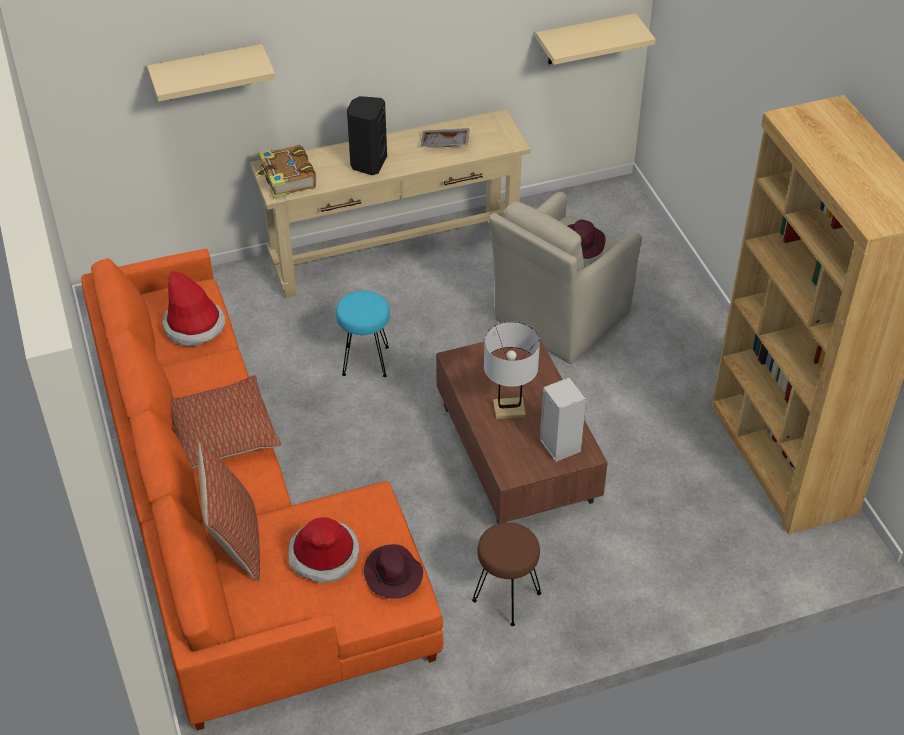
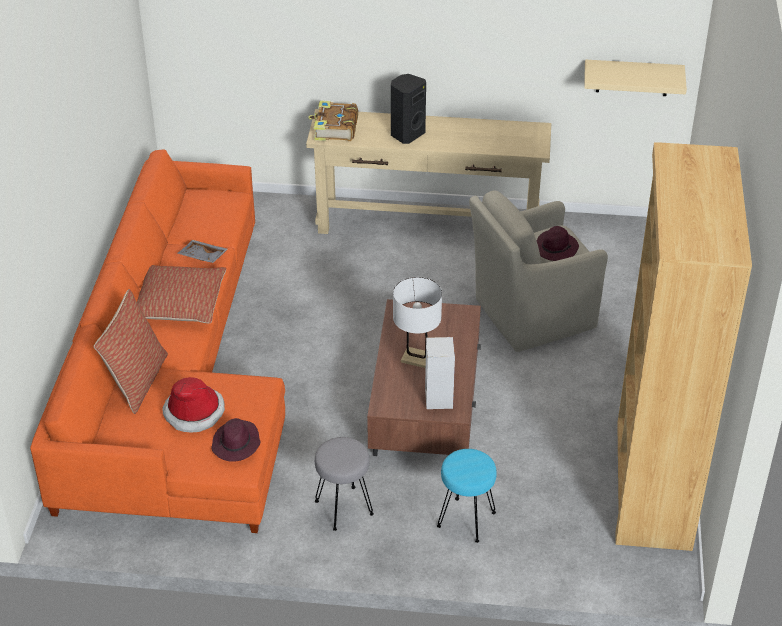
camera: 25 degrees right, 5 degrees down
beige shelf [147,44,276,102] -> none
hat [162,271,225,346] -> none
turquoise stool [336,291,390,377] -> turquoise stool moved to [437,449,497,543]
grey tray [420,128,470,147] -> grey tray moved to [178,240,228,263]
brown stool [472,522,541,626] -> grey stool [315,437,374,531]

